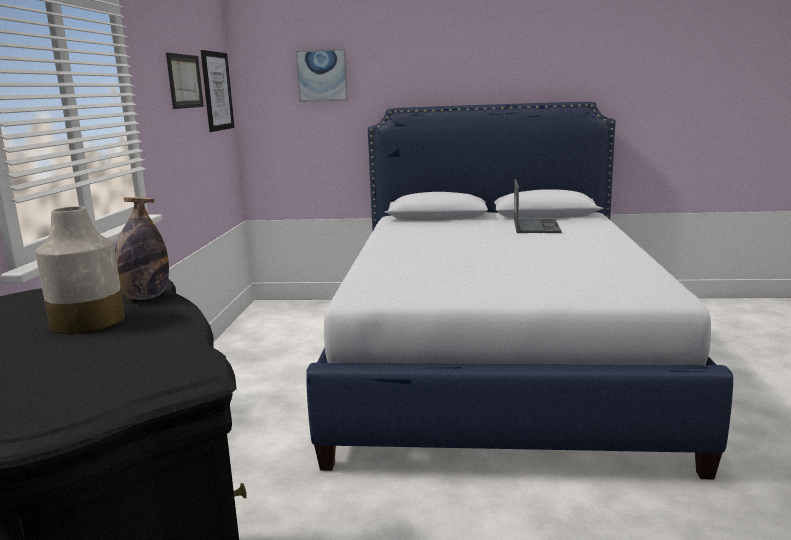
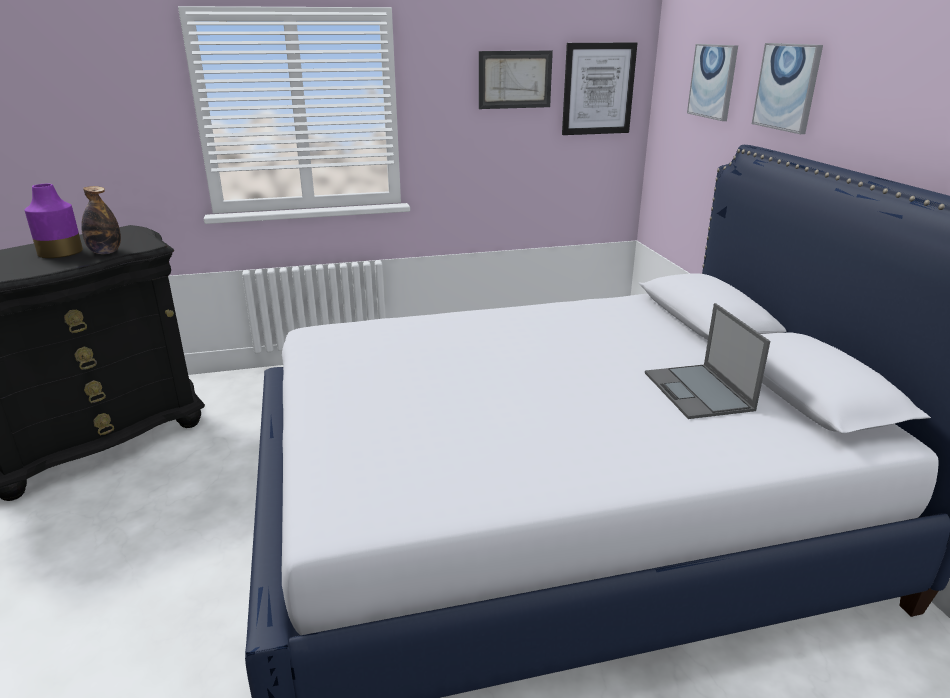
camera: 70 degrees right, 10 degrees up
beige vase [35,206,125,334] -> purple vase [25,184,83,258]
laptop [514,179,562,233] -> laptop turned 90 degrees clockwise [645,303,770,419]
none -> picture [752,43,823,134]

